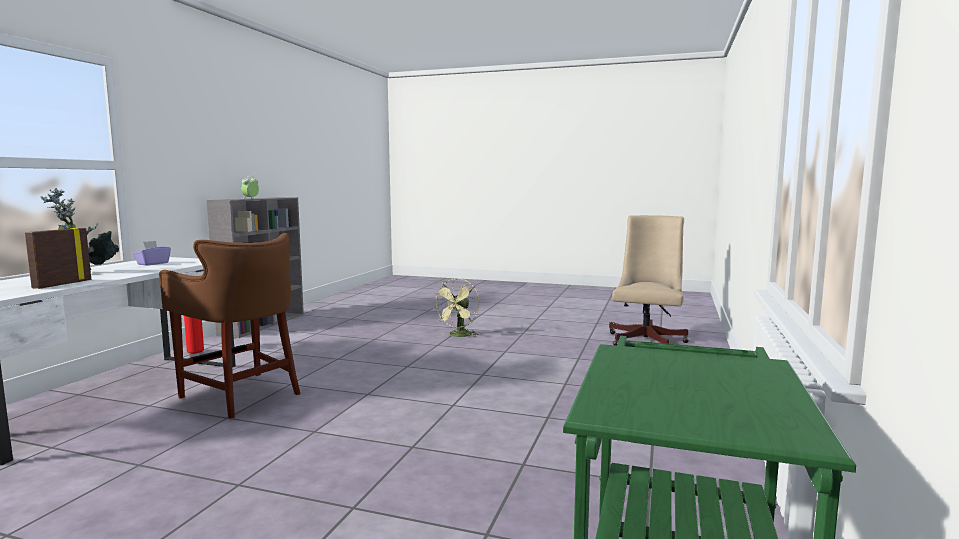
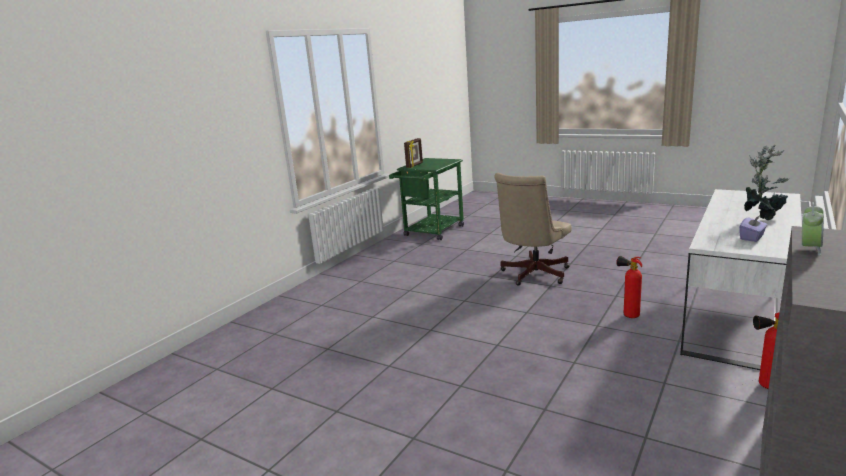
camera: 165 degrees left, 10 degrees up
picture frame [25,227,91,289] -> picture frame moved to [404,138,423,168]
brown stool [159,233,300,419] -> fire extinguisher [616,256,642,318]
green fan [434,278,480,337] -> none
beige office chair [609,215,689,346] -> beige office chair moved to [495,173,571,286]

